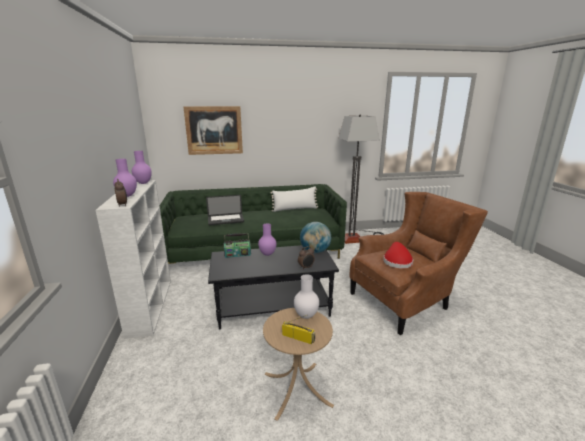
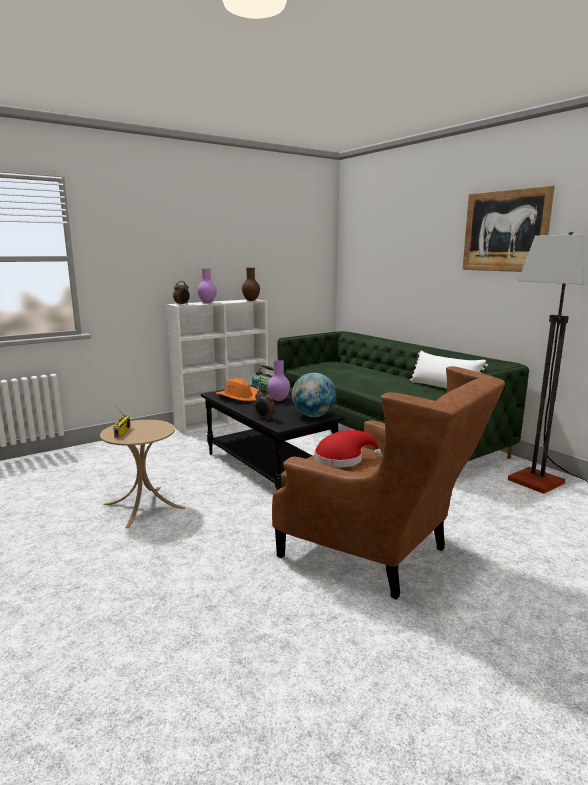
camera: 65 degrees right, 5 degrees down
purple vase [132,151,152,184] -> brown vase [242,268,260,301]
picture [183,106,243,155] -> picture moved to [462,186,555,272]
laptop [206,195,244,225] -> none
white vase [294,274,319,319] -> none
none -> orange hat [216,378,259,401]

